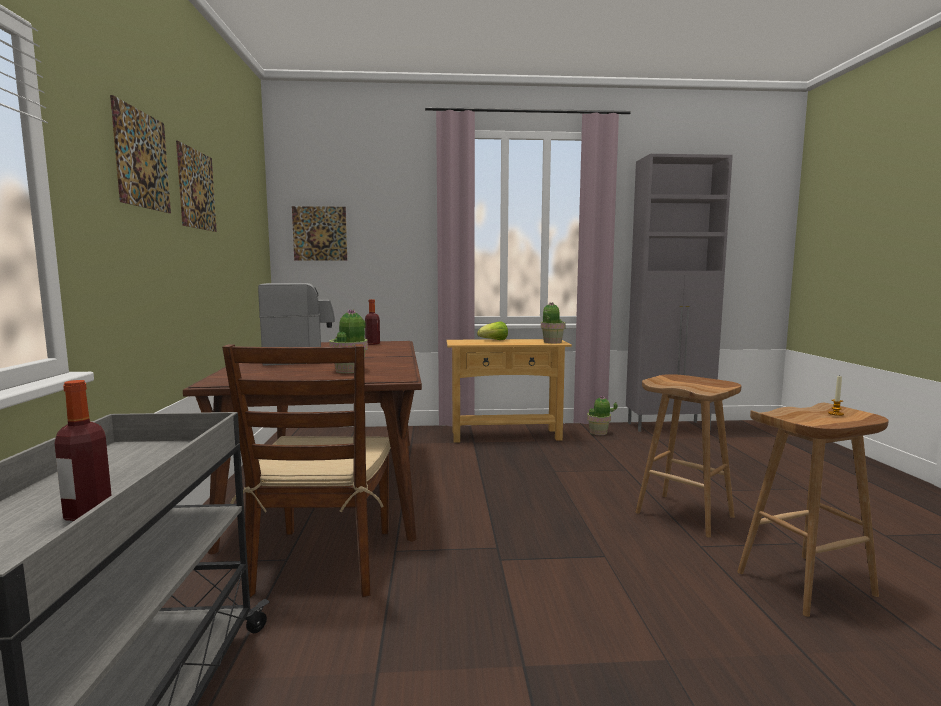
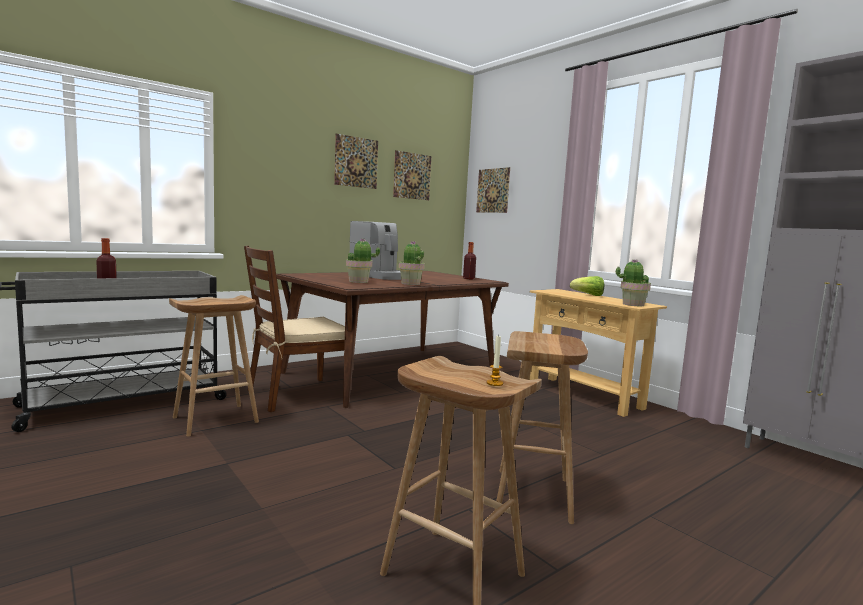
camera: 55 degrees right, 0 degrees up
picture [110,95,171,213] -> picture moved to [393,150,431,200]
potted plant [587,395,617,435] -> potted plant moved to [399,241,425,285]
none -> brown stool [169,295,259,437]

